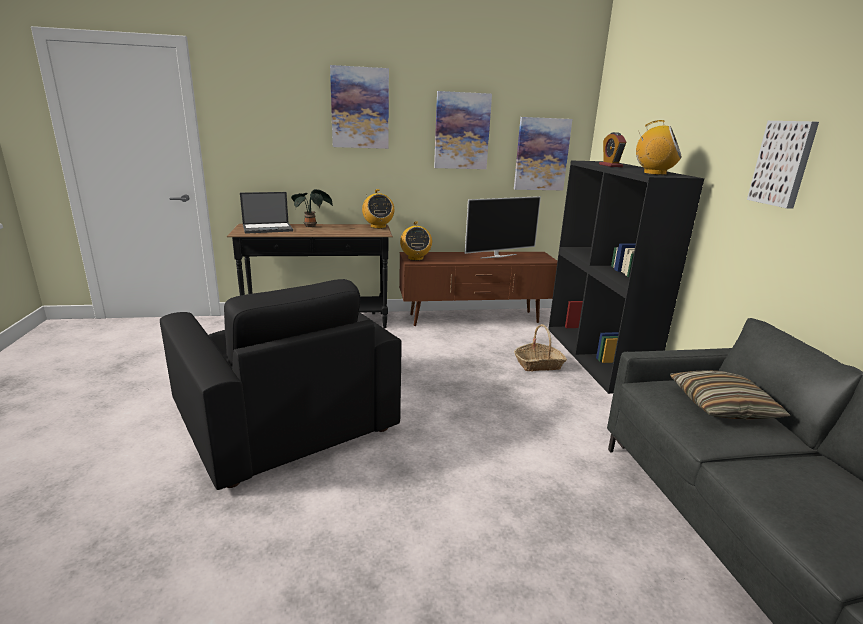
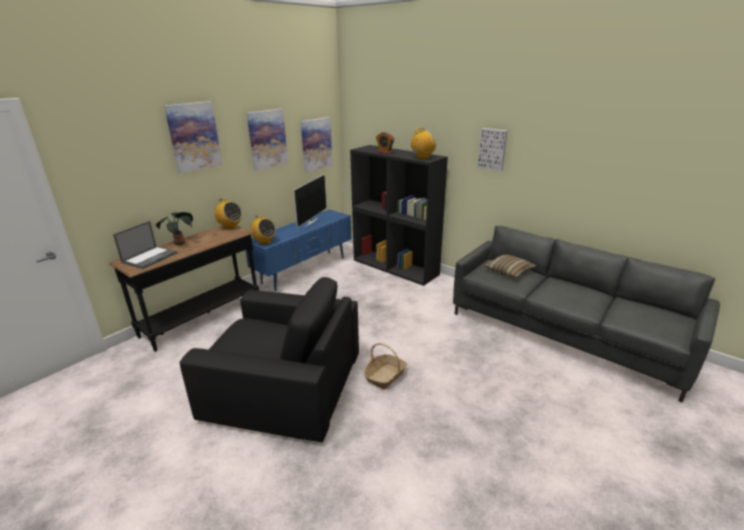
camera: 40 degrees left, 5 degrees up
brown tv stand [399,252,557,326] -> blue tv stand [245,209,352,291]
basket [514,324,567,371] -> basket moved to [363,343,407,390]

